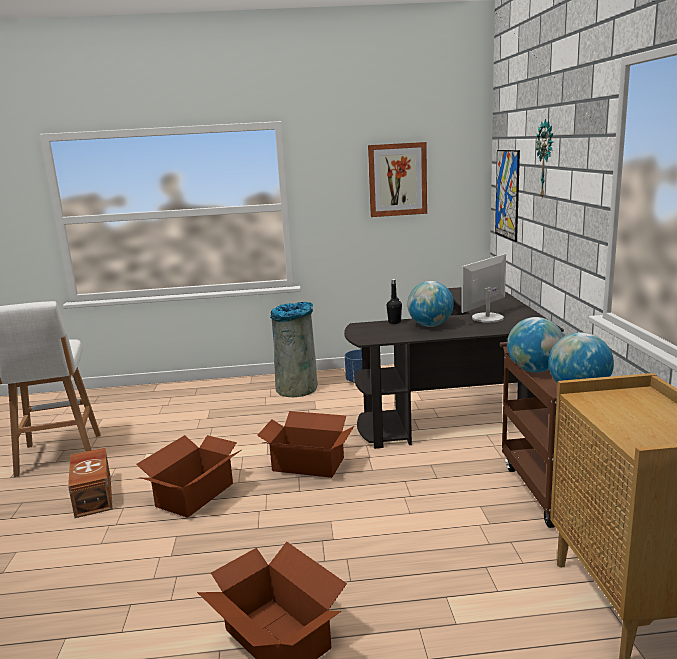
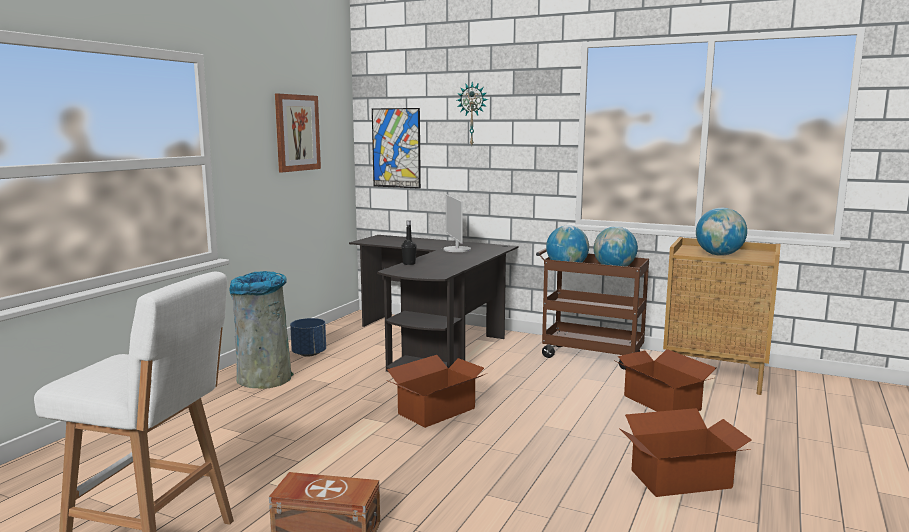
camera: 60 degrees left, 5 degrees down
cardboard box [136,435,242,518] -> cardboard box moved to [615,349,716,412]
globe [407,281,454,327] -> globe moved to [696,208,747,256]

